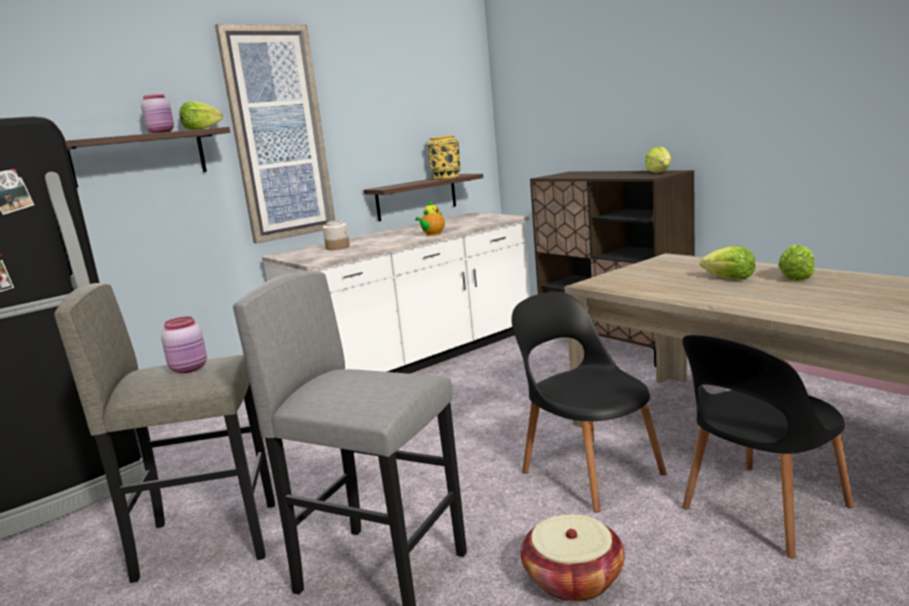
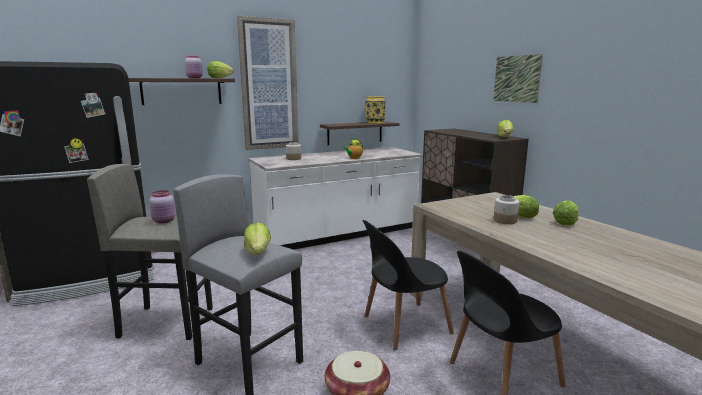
camera: 10 degrees right, 0 degrees up
black chair [511,292,667,513] -> black chair turned 90 degrees counterclockwise [363,220,454,350]
none -> lettuce [244,222,271,255]
none -> picture [493,54,543,103]
none -> jar [494,195,519,224]

